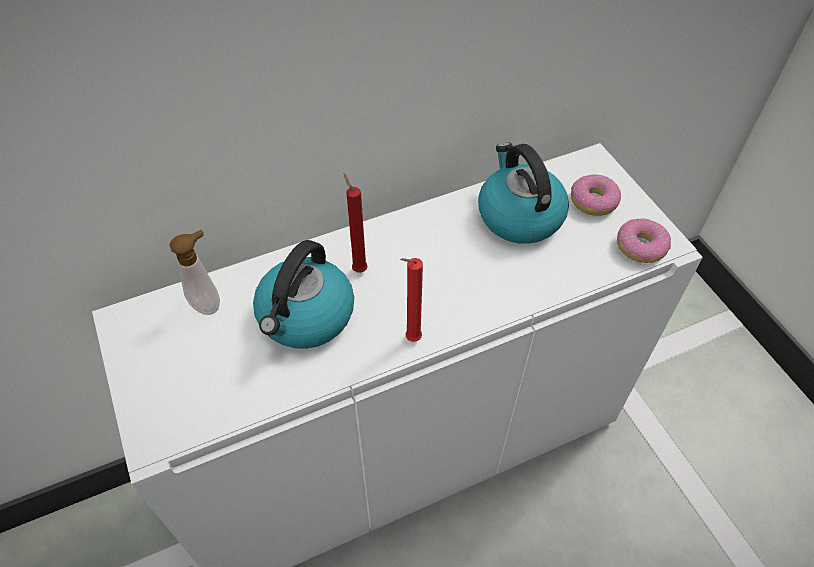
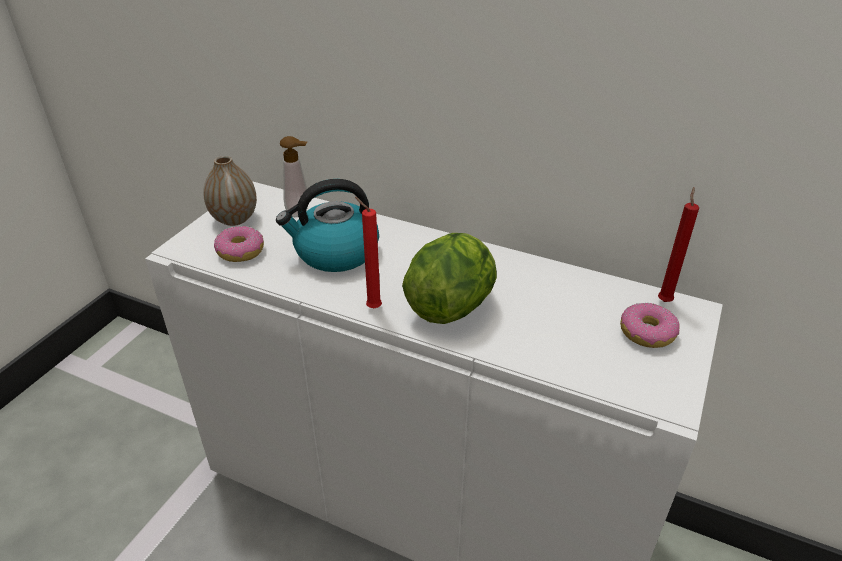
camera: 50 degrees right, 15 degrees down
red candle [344,173,368,273] -> red candle moved to [658,187,699,302]
kettle [478,142,569,244] -> none
donut [617,218,671,263] -> donut moved to [214,226,264,262]
none -> vase [203,156,257,226]
none -> lettuce [402,233,497,324]

